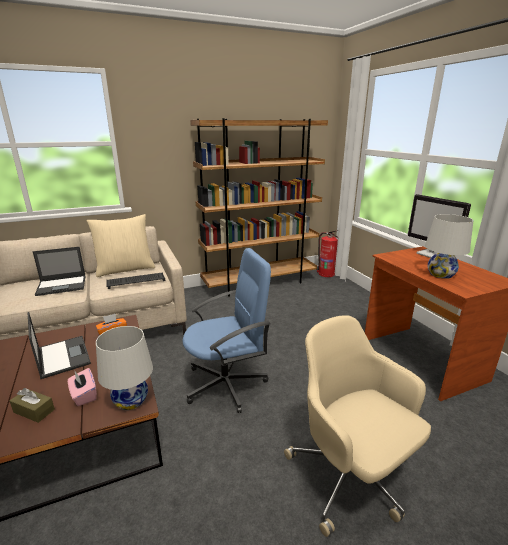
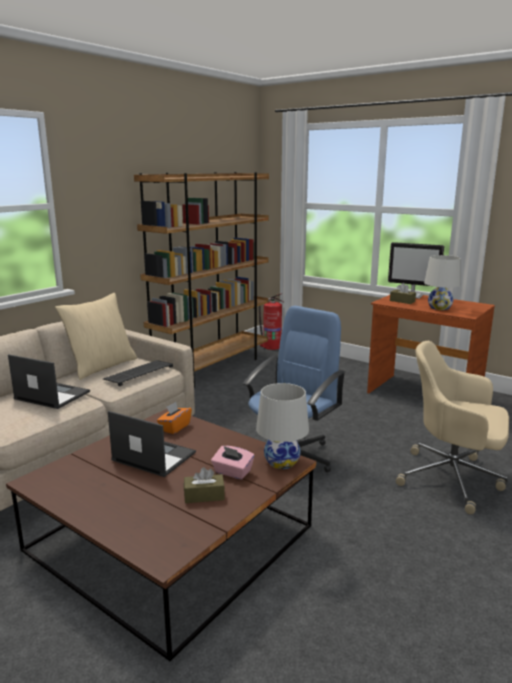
camera: 30 degrees left, 5 degrees down
laptop [32,246,85,296] -> laptop turned 105 degrees counterclockwise [8,354,90,409]
none -> brown tissue box [390,283,416,304]

